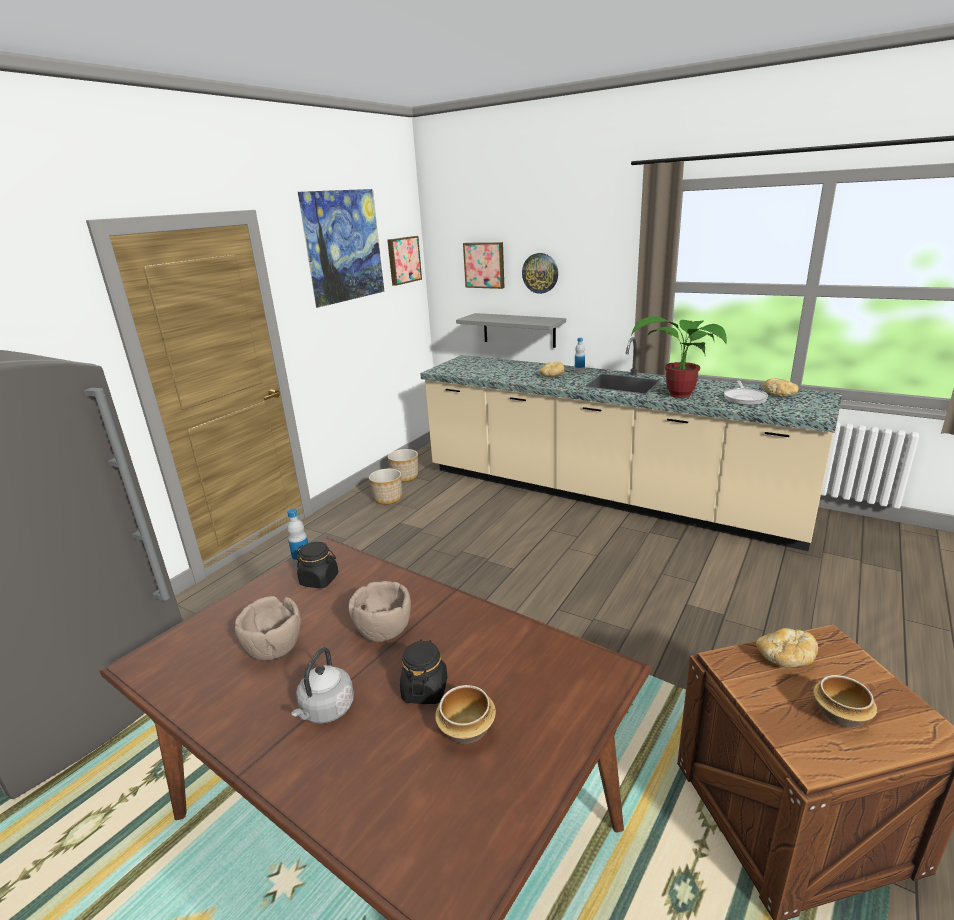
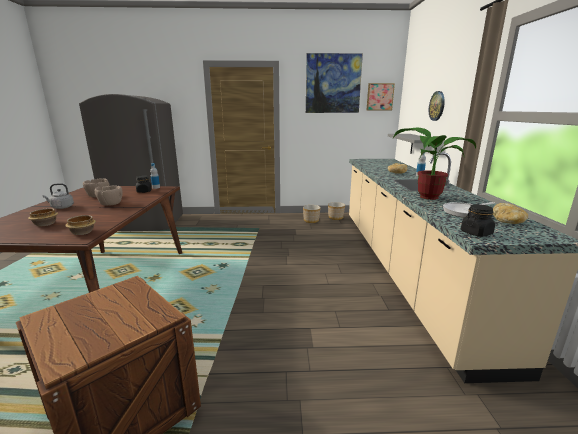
camera: 55 degrees right, 5 degrees down
black jar [400,640,447,704] -> black jar moved to [461,204,495,237]
picture [463,242,504,289] -> none
bread [756,628,818,668] -> none
bowl [813,675,877,728] -> bowl moved to [65,215,96,235]

